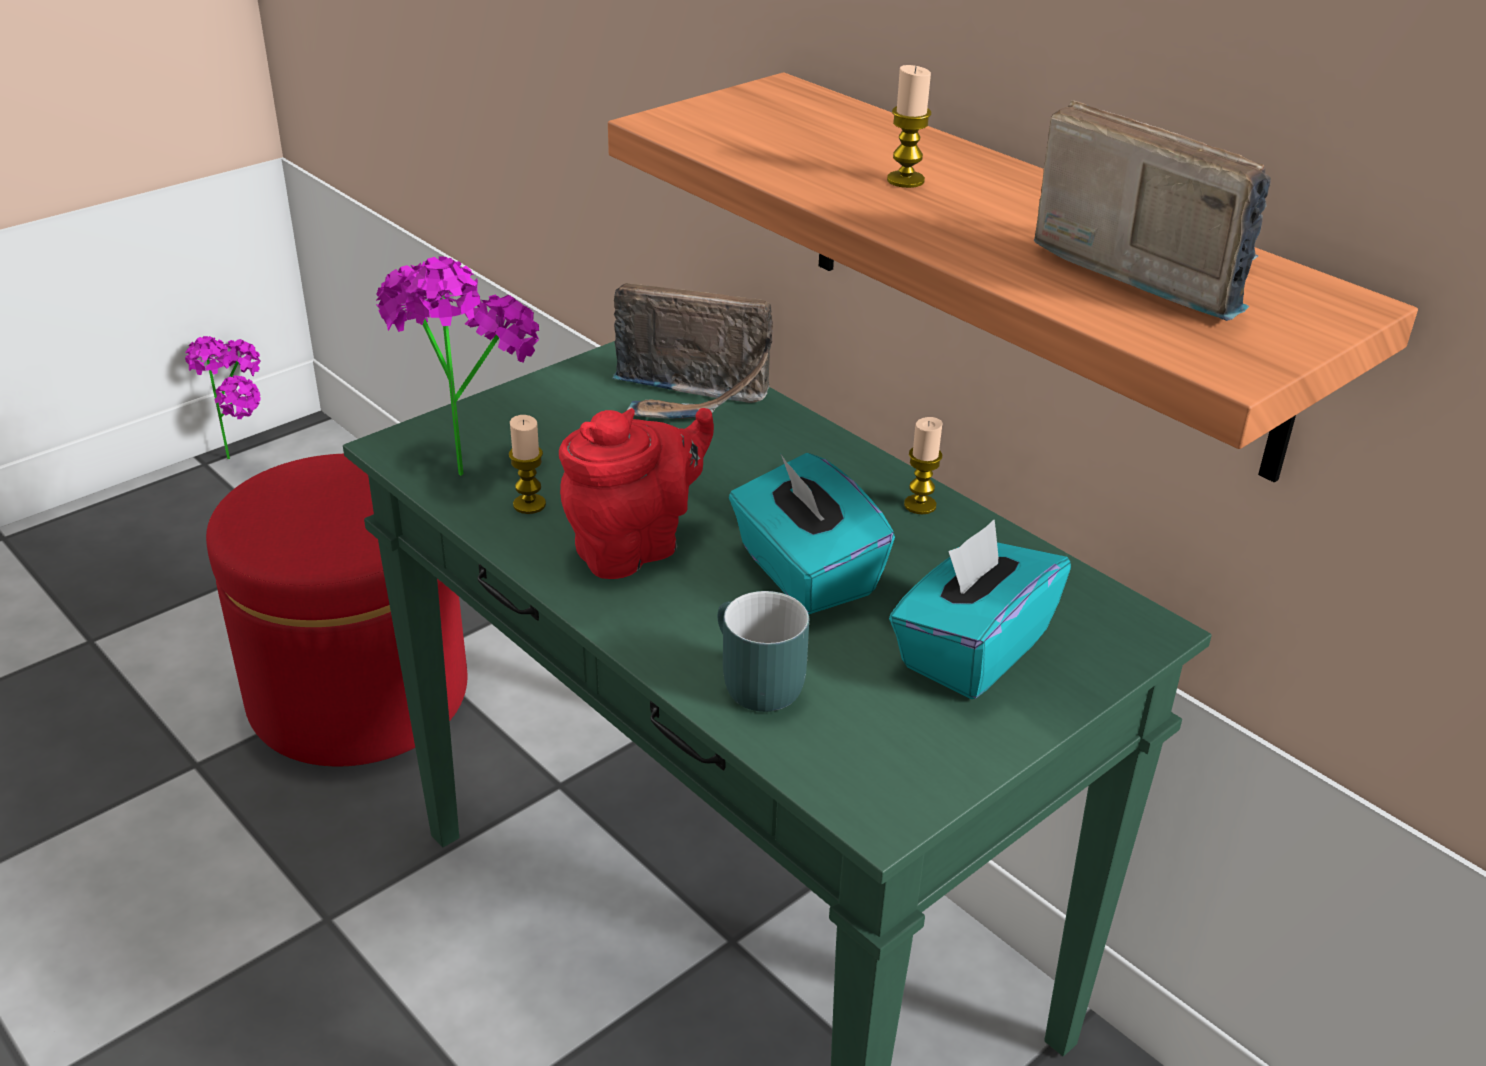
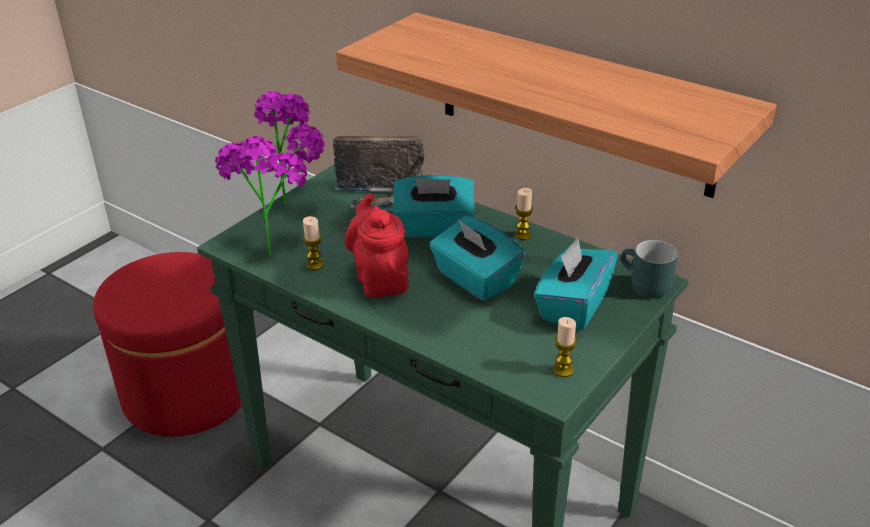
camera: 10 degrees left, 0 degrees up
potted plant [185,336,261,459] -> potted plant moved to [254,91,325,204]
red teapot [559,408,714,579] -> red teapot turned 60 degrees counterclockwise [344,193,409,298]
turquoise mug [718,591,809,712] -> turquoise mug moved to [621,240,678,299]
candle [887,65,931,188] -> candle moved to [553,317,577,377]
radio [1034,100,1271,321] -> none
none -> turquoise tissue box [393,175,474,237]

